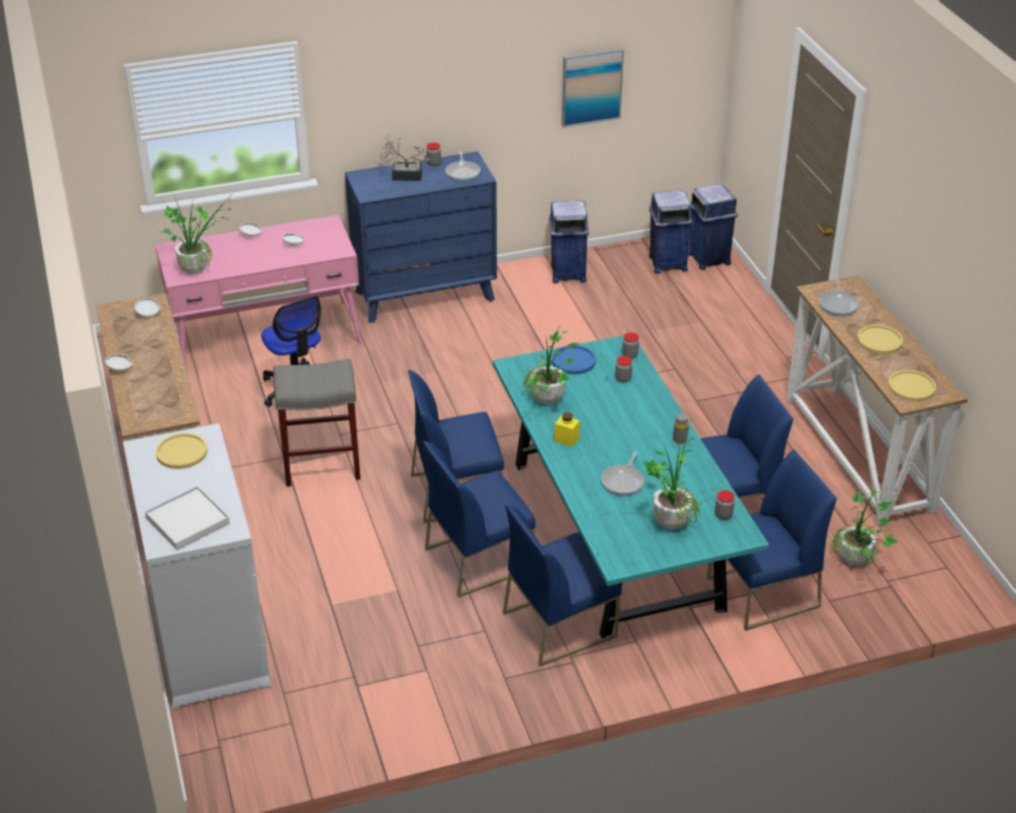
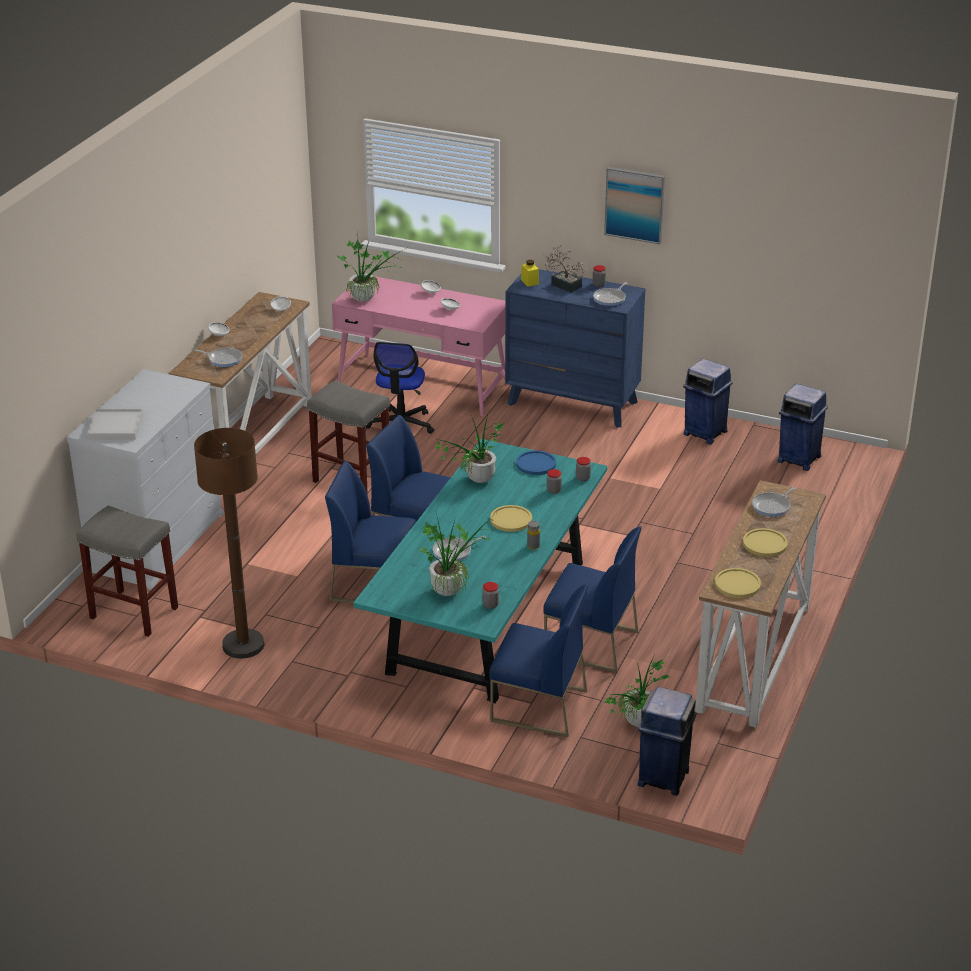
camera: 40 degrees right, 5 degrees down
yellow plate [156,433,208,469] -> yellow plate moved to [490,505,532,532]
blue chair [503,504,622,667] -> none
yellow jar [554,412,580,447] -> yellow jar moved to [521,260,539,287]
picture [562,48,624,128] -> picture moved to [604,167,665,244]
blue trash can [688,184,738,270] -> blue trash can moved to [637,687,697,796]
none -> grey stool [77,506,178,637]
none -> frying pan [194,348,243,367]
none -> brown floor lamp [194,428,265,659]

